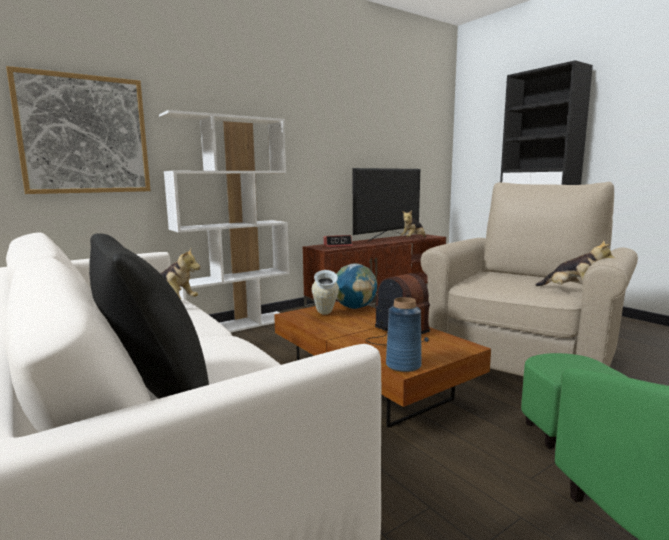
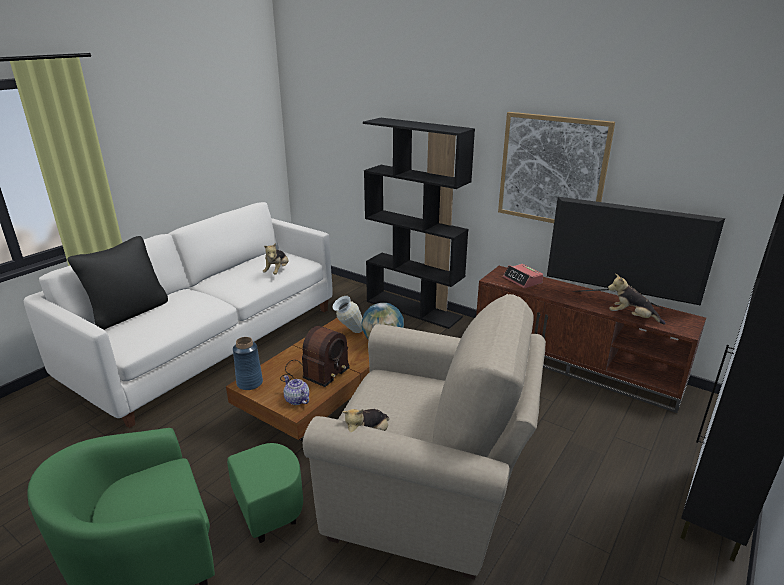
camera: 70 degrees right, 15 degrees up
picture [6,66,151,194] -> picture moved to [498,112,615,223]
white bookcase [159,110,289,333] -> black bookcase [363,118,475,329]
none -> teapot [284,375,309,405]

